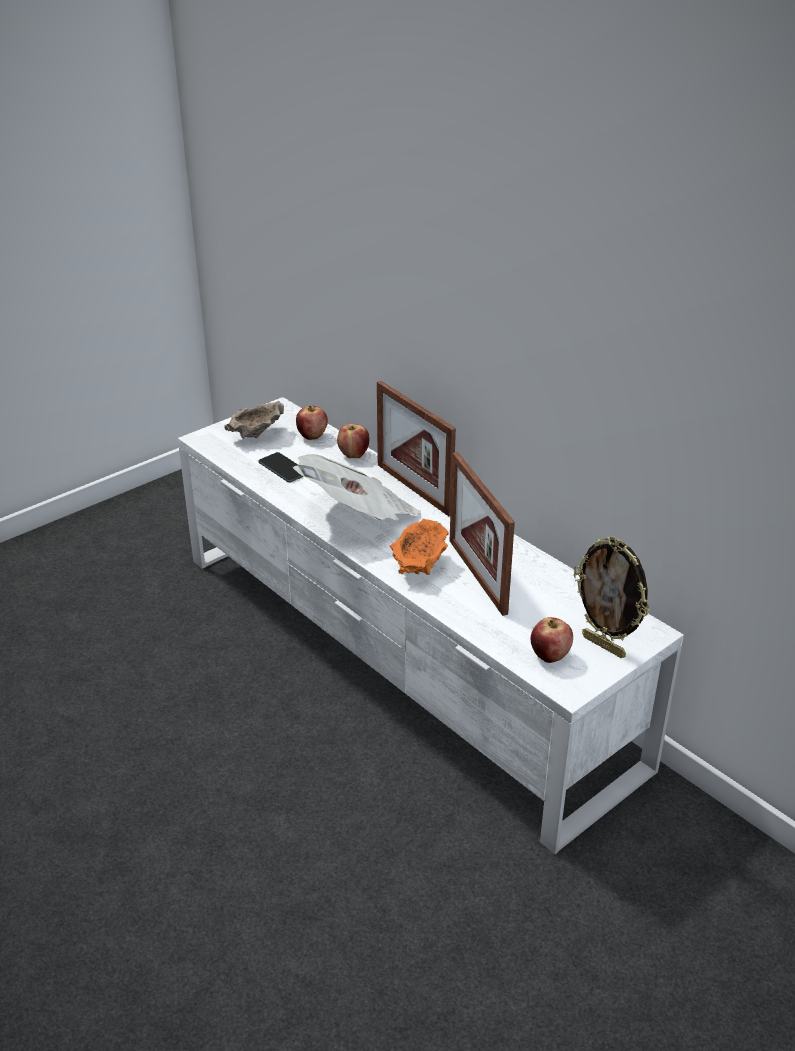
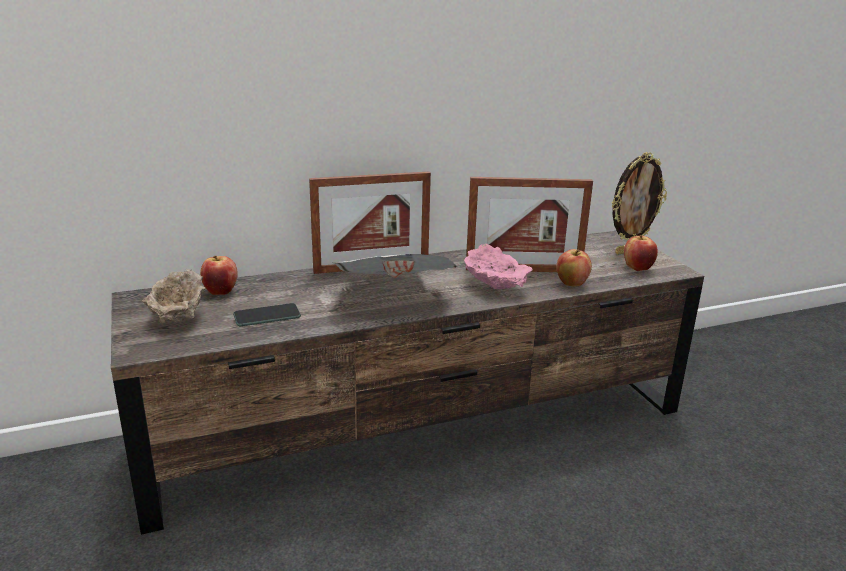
camera: 70 degrees left, 10 degrees down
white tv stand [178,397,684,854] -> brown tv stand [111,231,704,535]
apple [337,424,369,458] -> apple moved to [556,249,592,287]
orange bowl [390,519,449,575] -> pink bowl [464,244,533,289]

